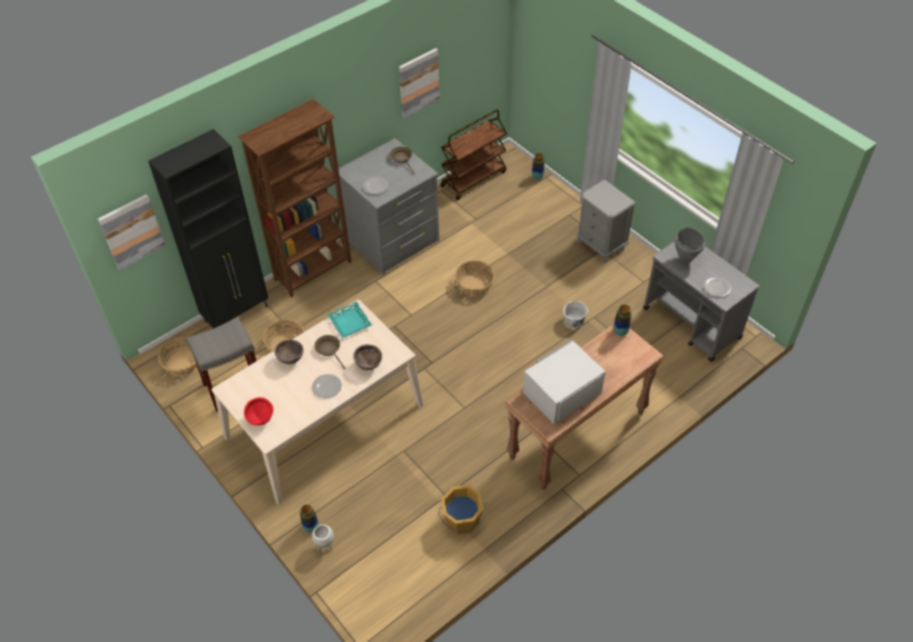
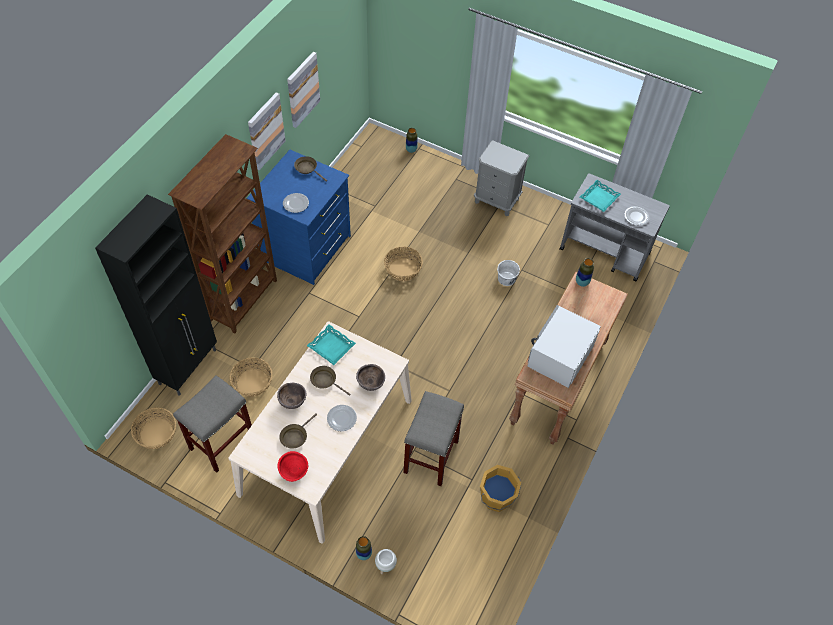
camera: 25 degrees left, 5 degrees up
picture [98,194,166,270] -> picture moved to [248,92,286,170]
grey dresser [339,138,439,275] -> blue dresser [247,150,351,285]
brown cart [440,109,507,200] -> none
grey cooking pot [675,228,705,264] -> turquoise tray [580,180,621,212]
none -> brown frying pan [279,413,317,449]
none -> grey stool [403,391,464,486]

